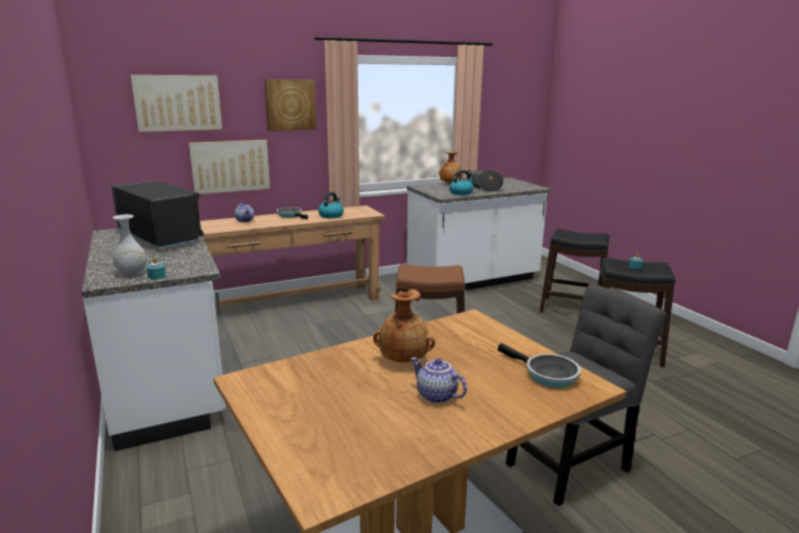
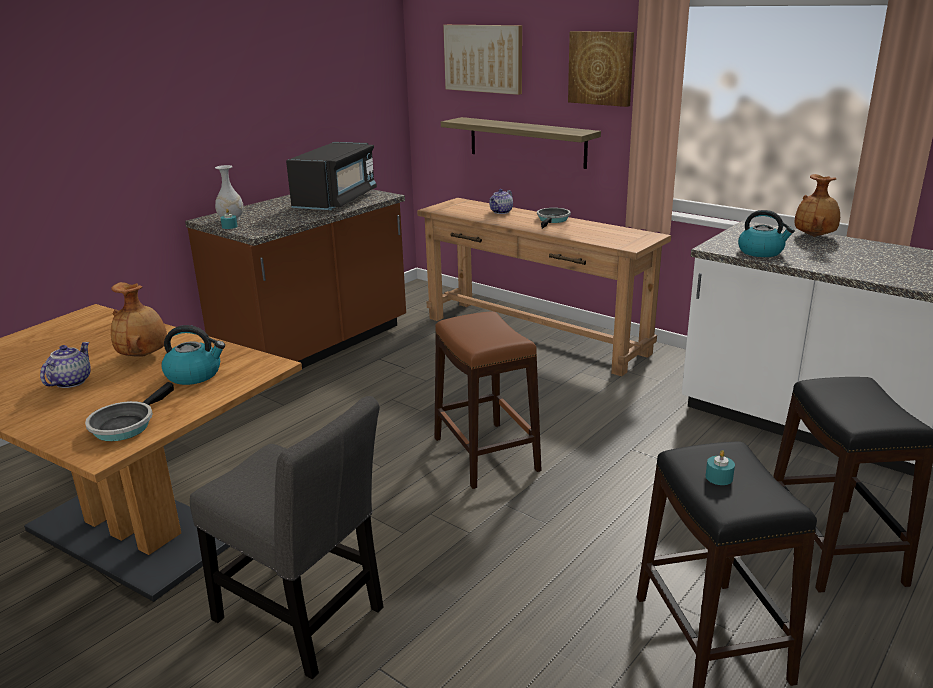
camera: 65 degrees right, 5 degrees up
white counter [82,229,226,451] -> brown counter [185,189,406,369]
picture [188,140,270,194] -> shelf [441,117,601,169]
kettle [318,192,344,218] -> kettle moved to [161,325,225,385]
cooking pot [467,170,504,192] -> none

